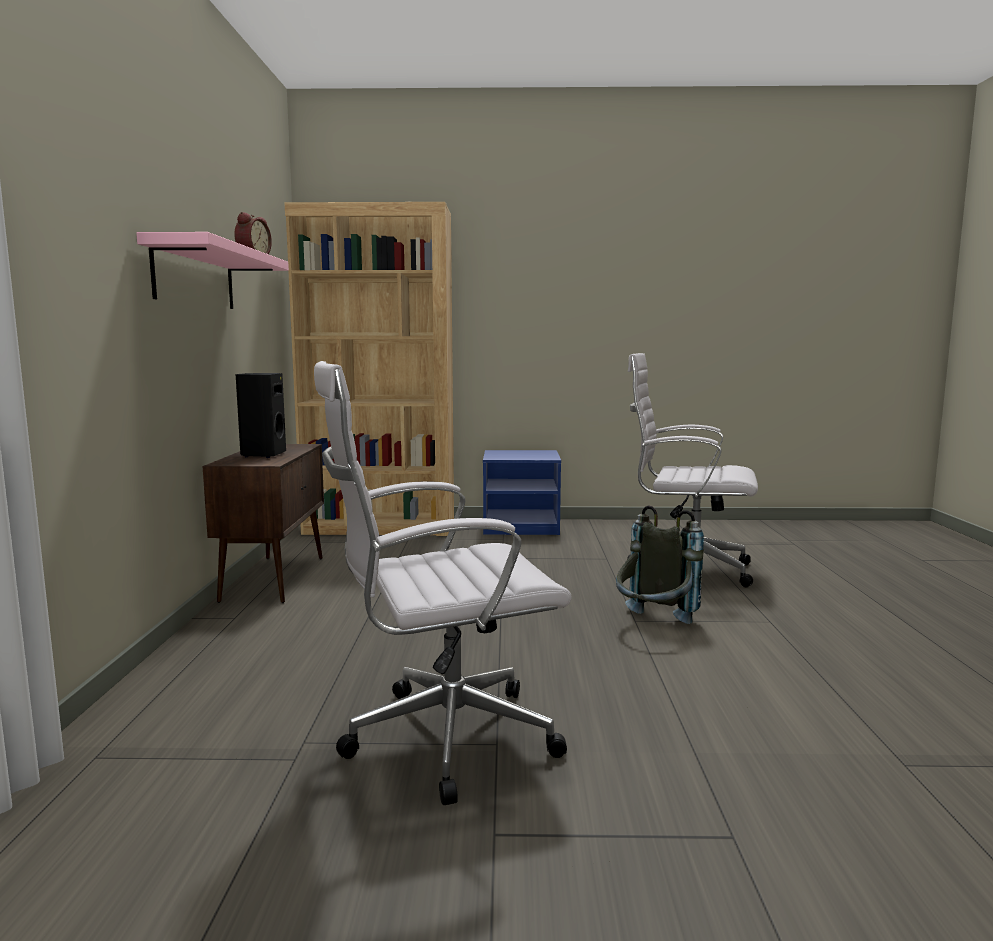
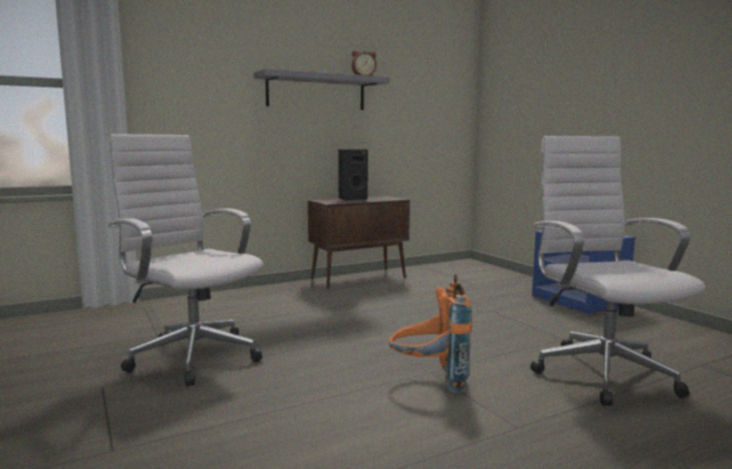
camera: 60 degrees right, 0 degrees up
pink shelf [136,232,289,309] -> grey shelf [254,68,390,110]
brown bookcase [284,202,454,536] -> none
grey backpack [616,505,704,624] -> orange backpack [388,274,472,393]

